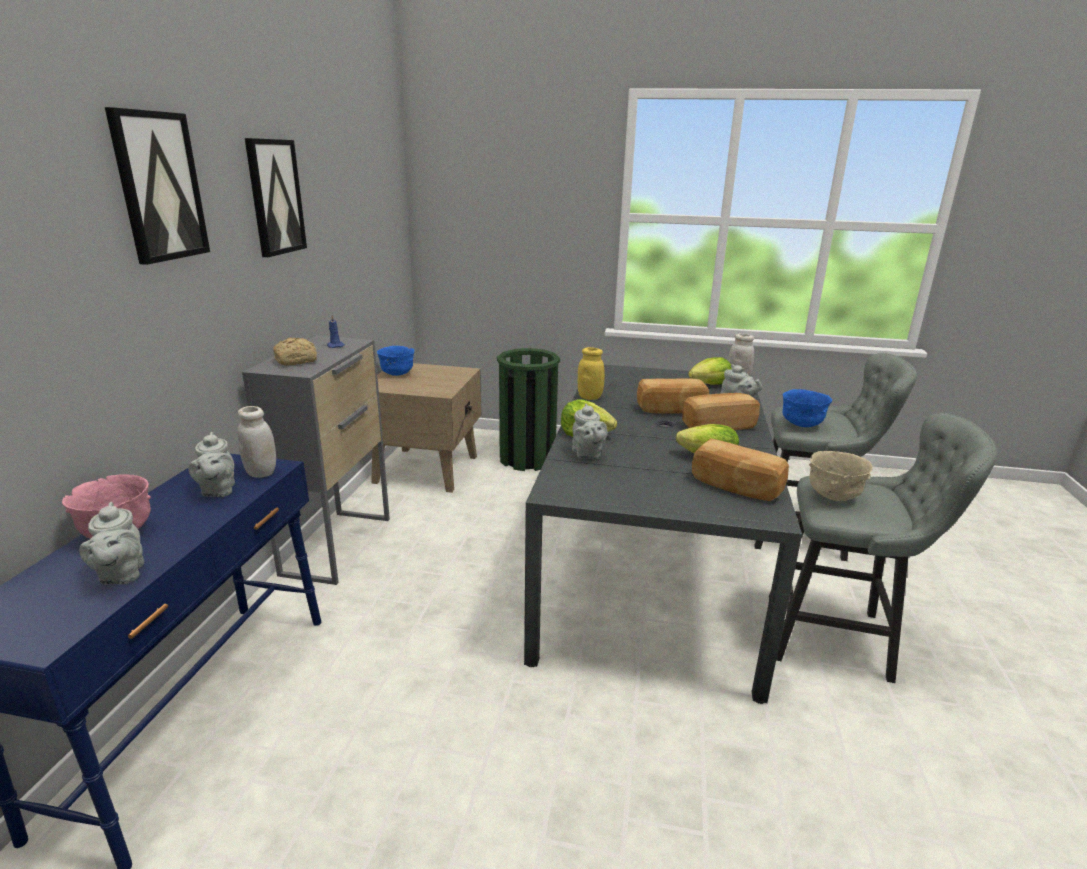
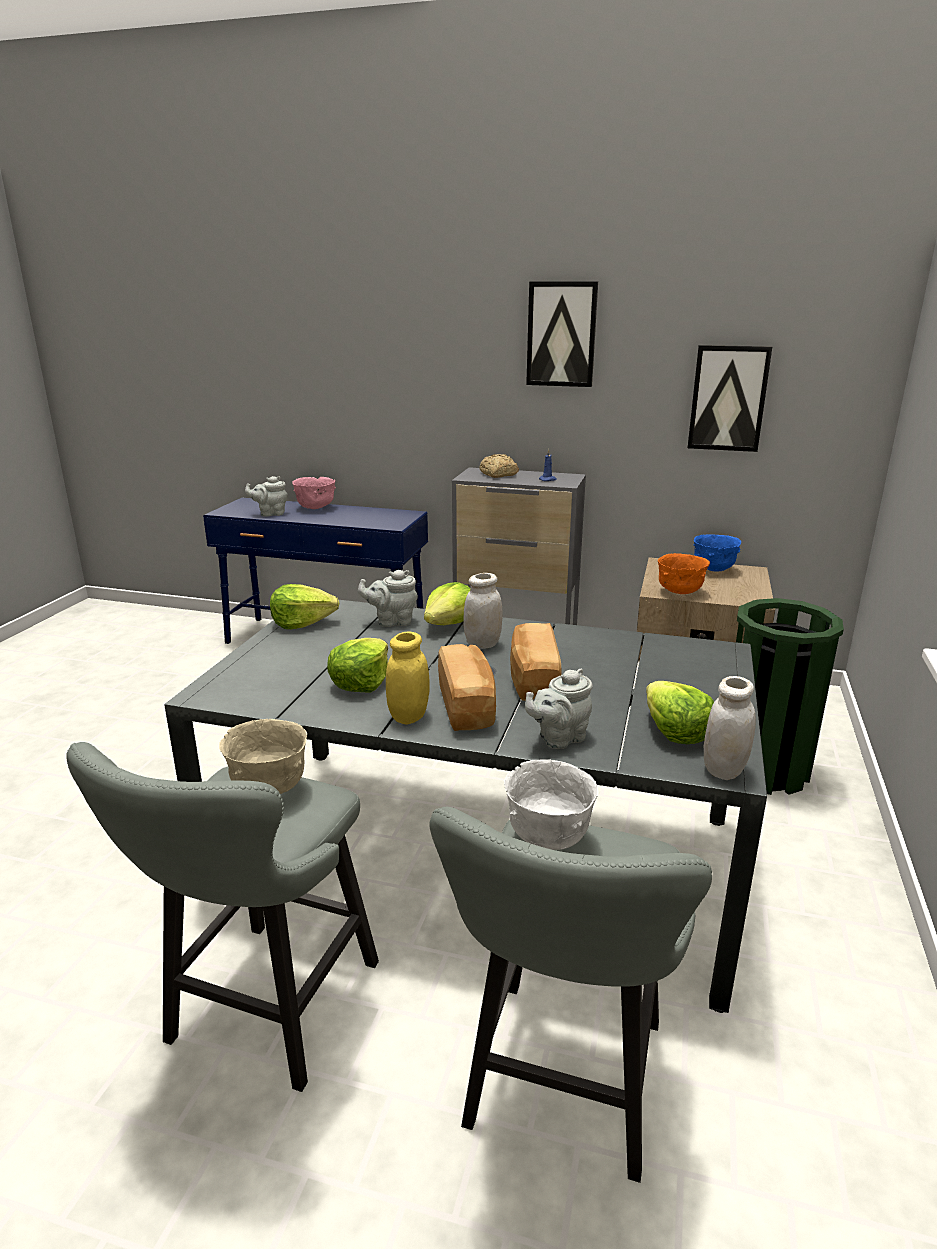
camera: 95 degrees right, 0 degrees up
picture [105,107,210,265] -> picture moved to [688,345,772,452]
grey teapot [188,432,235,497] -> none
white jar [238,406,276,478] -> white jar moved to [464,573,503,649]
yellow jar [577,347,605,400] -> yellow jar moved to [386,632,430,725]
bread [692,438,789,501] -> none
blue bowl [782,389,832,427] -> white bowl [504,759,598,850]
none -> lettuce [270,584,339,629]
none -> orange bowl [658,553,710,594]

